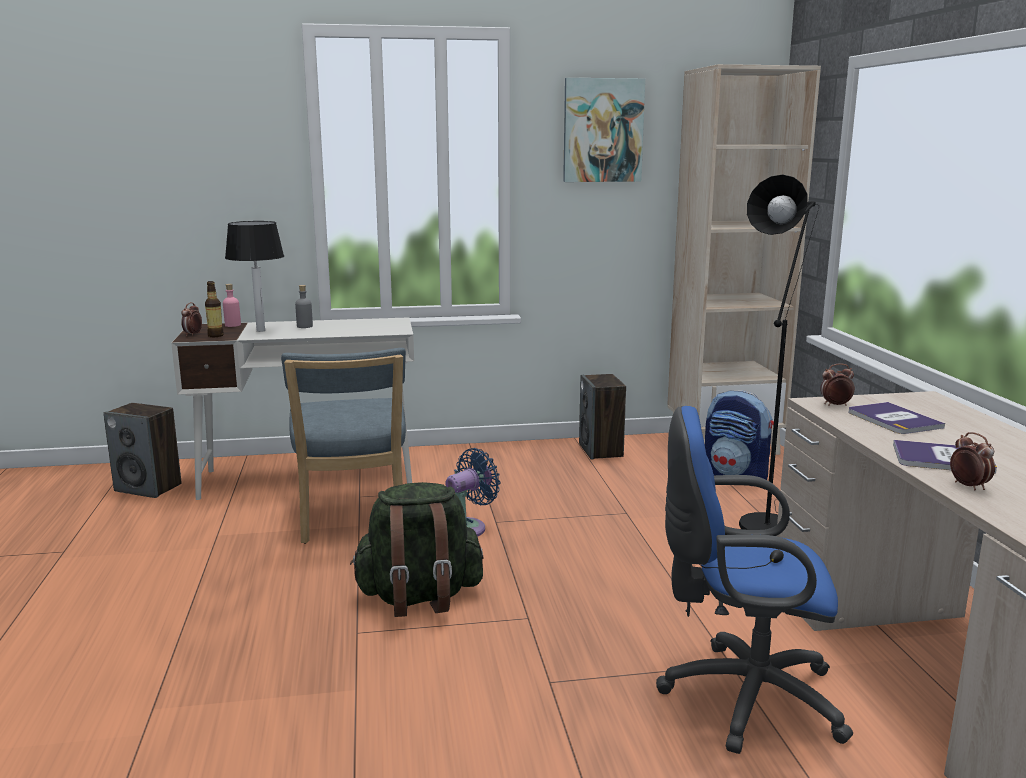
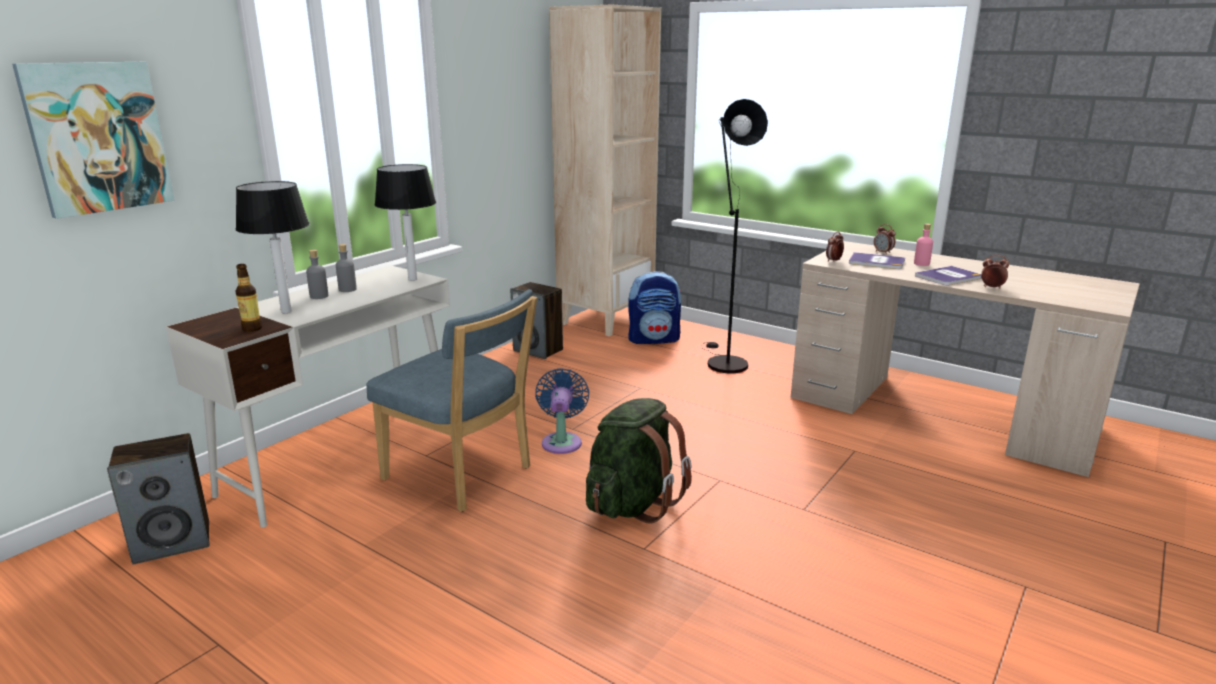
camera: 45 degrees left, 5 degrees up
alarm clock [181,302,202,336] -> alarm clock moved to [874,224,896,255]
pink bottle [223,284,241,327] -> pink bottle moved to [914,223,933,266]
picture [563,78,645,182] -> picture moved to [12,61,175,219]
blue office chair [656,406,853,754] -> none
none -> grey bottle [336,244,357,292]
none -> table lamp [374,164,436,281]

